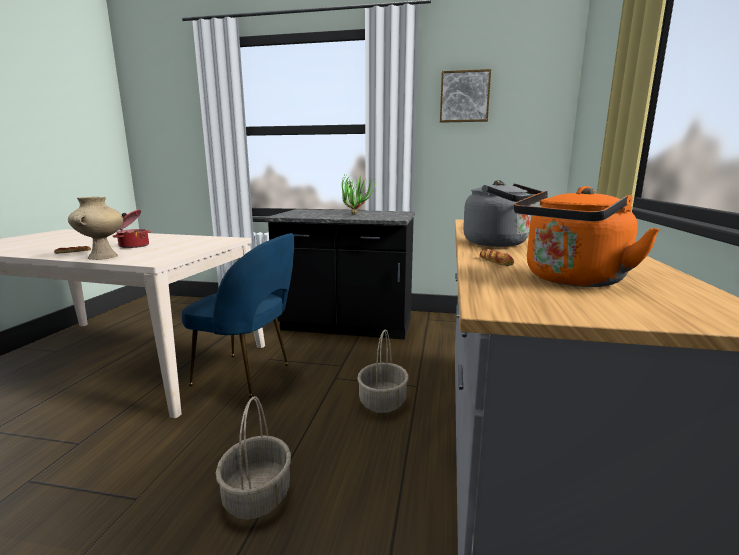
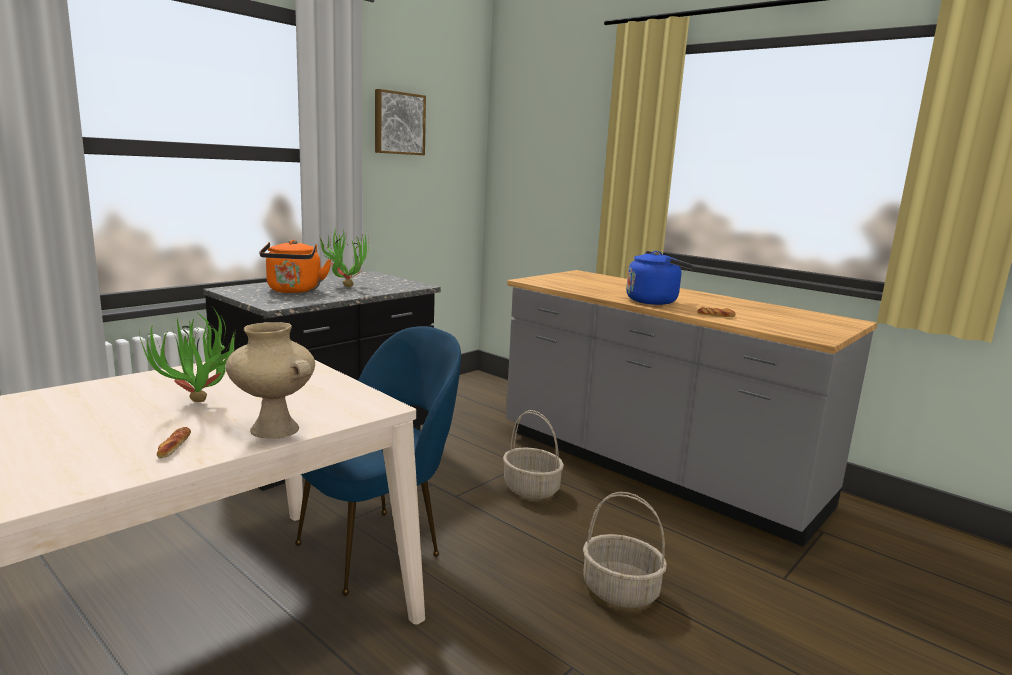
camera: 60 degrees left, 0 degrees up
cooking pot [113,209,151,248] -> potted plant [139,307,240,402]
grey kettle [463,180,543,247] -> blue kettle [626,251,693,305]
orange kettle [514,186,660,287] -> orange kettle moved to [260,240,332,293]

